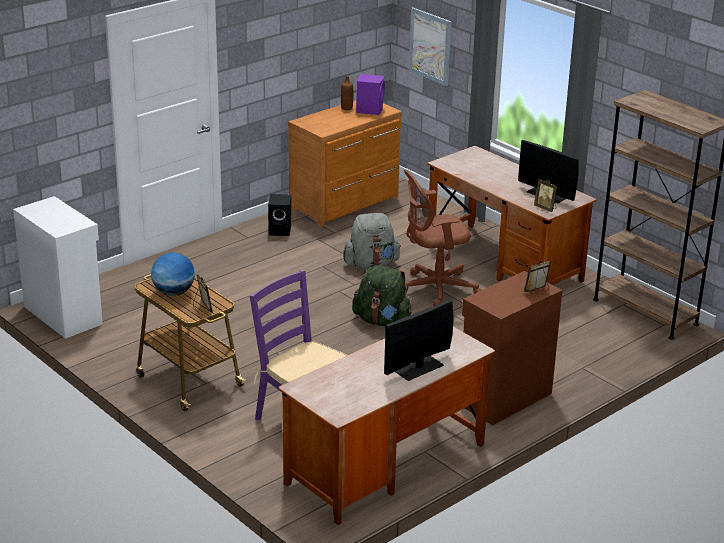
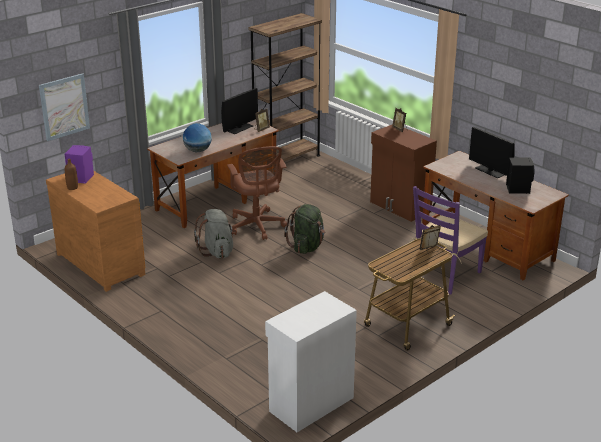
camera: 90 degrees left, 0 degrees up
globe [151,253,195,296] -> globe moved to [183,123,212,152]
black speaker [268,194,291,236] -> black speaker moved to [506,157,534,194]

